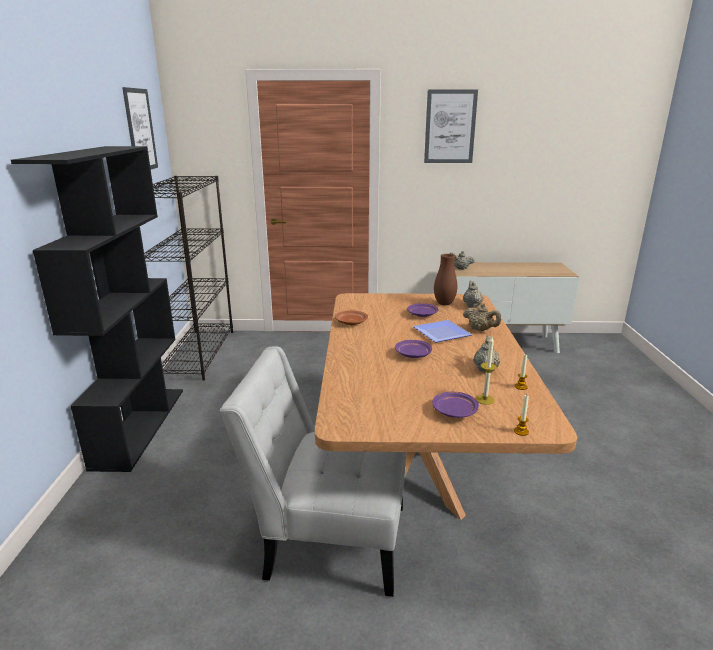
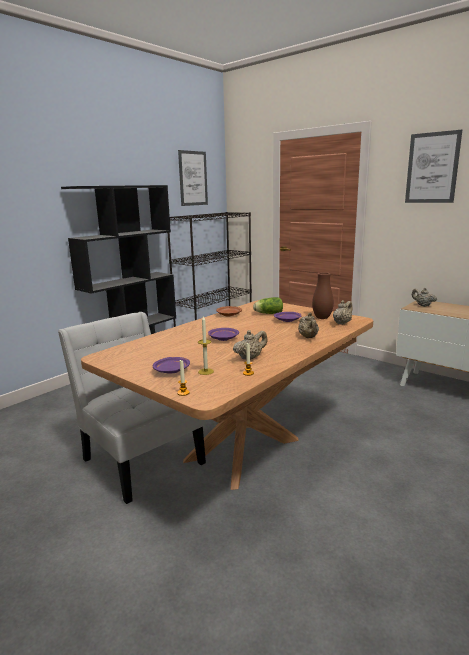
camera: 40 degrees right, 5 degrees down
plate [413,320,472,343] -> none
none -> lettuce [253,297,283,314]

